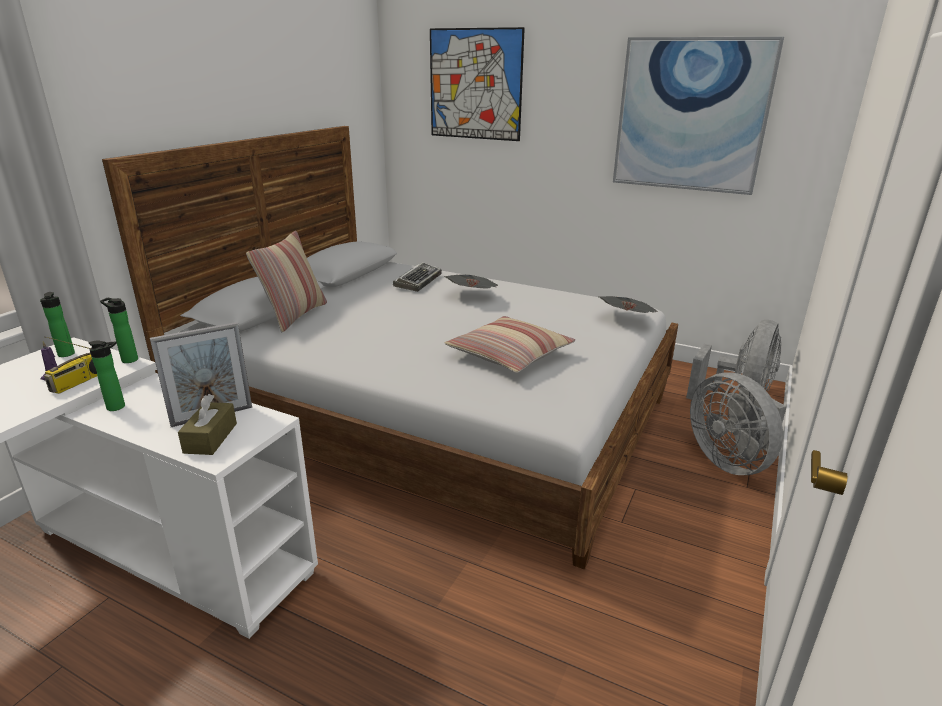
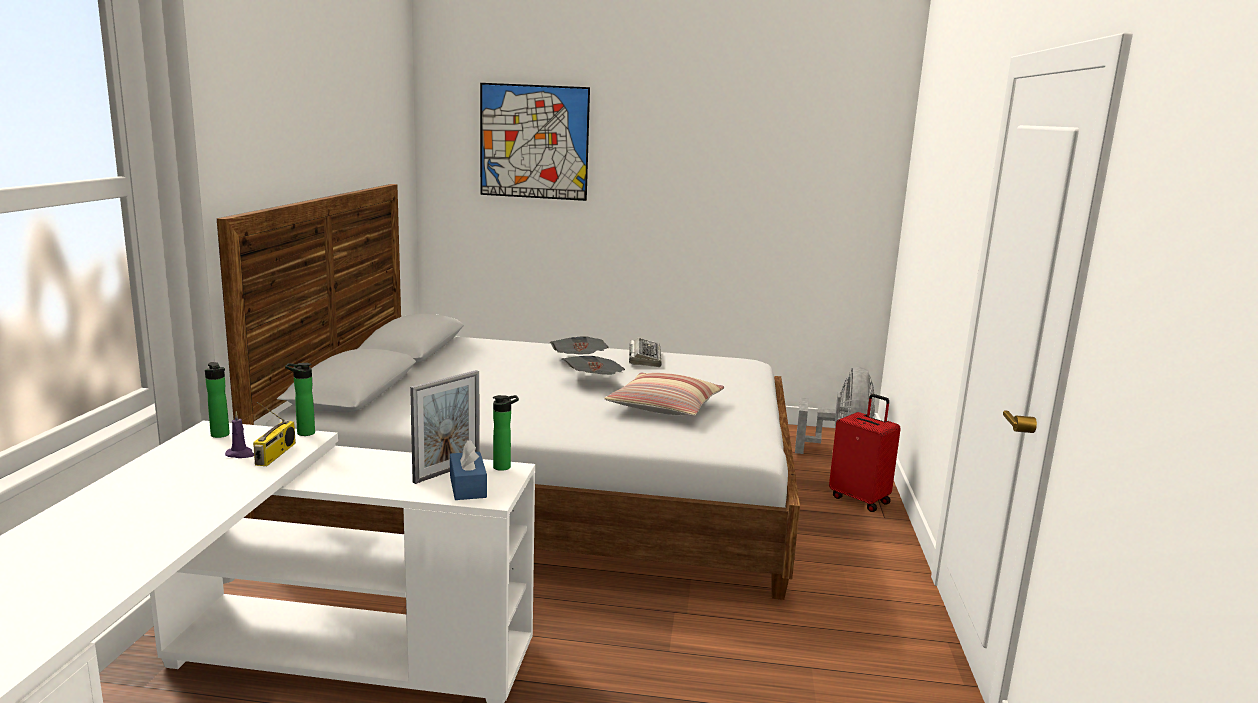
camera: 20 degrees left, 10 degrees down
bottle [88,340,125,411] -> bottle moved to [493,395,519,471]
brown tissue box [178,394,237,455] -> blue tissue box [450,440,487,500]
pillow [246,231,327,332] -> none
keyboard [393,262,442,292] -> keyboard moved to [629,337,662,367]
newspaper [597,296,657,313] -> newspaper moved to [561,356,625,375]
picture [613,37,784,195] -> none
grey fan [690,372,787,475] -> red suitcase [829,394,901,512]

